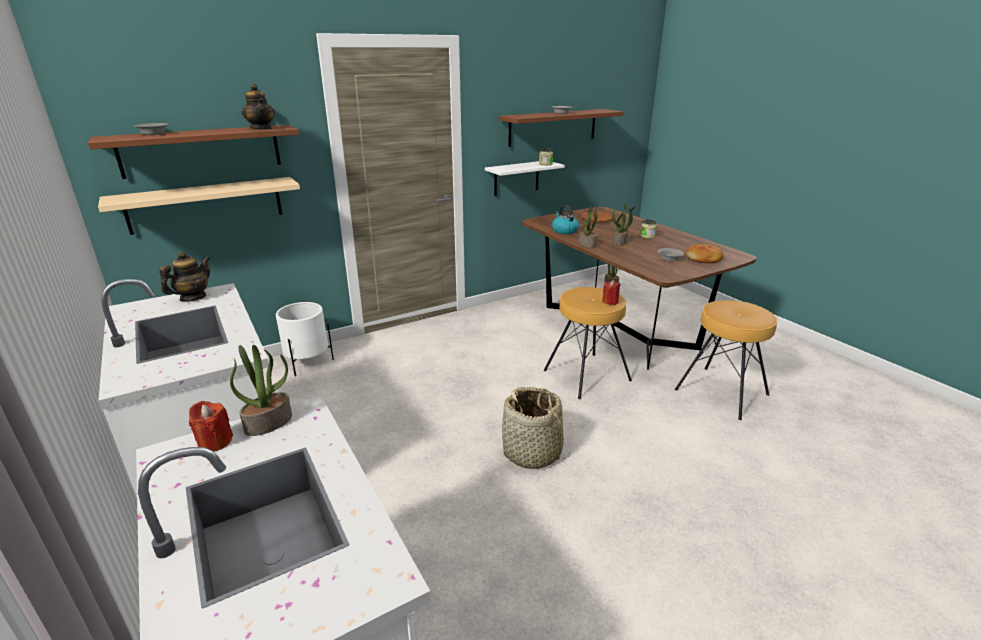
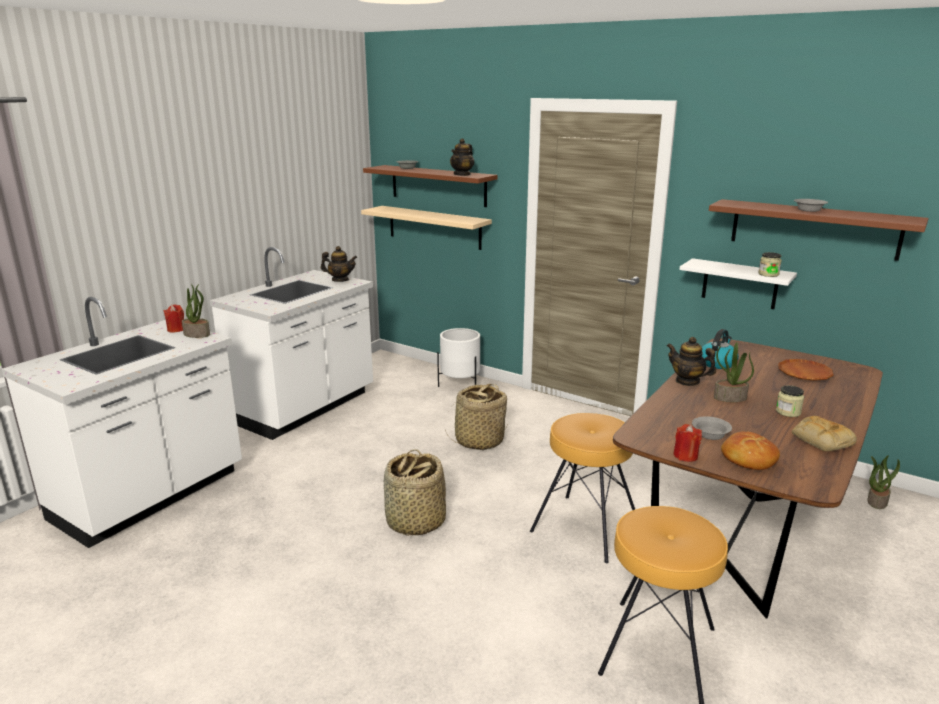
camera: 65 degrees right, 5 degrees down
potted plant [578,204,598,248] -> teapot [667,337,716,386]
red candle [602,280,620,305] -> red candle moved to [673,424,702,462]
none -> basket [445,384,508,450]
none -> bread [792,416,857,451]

